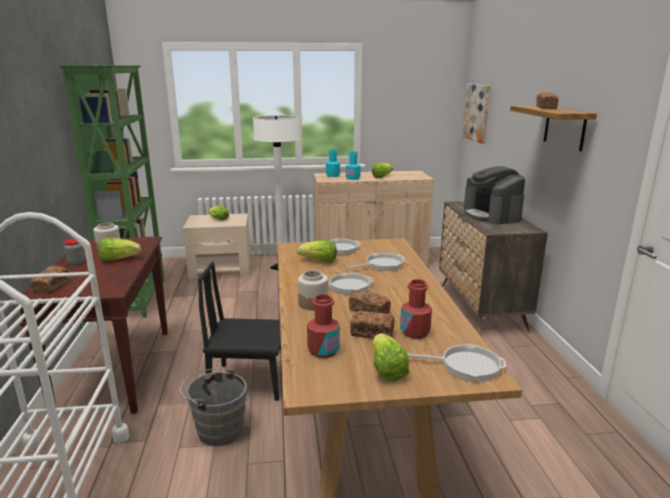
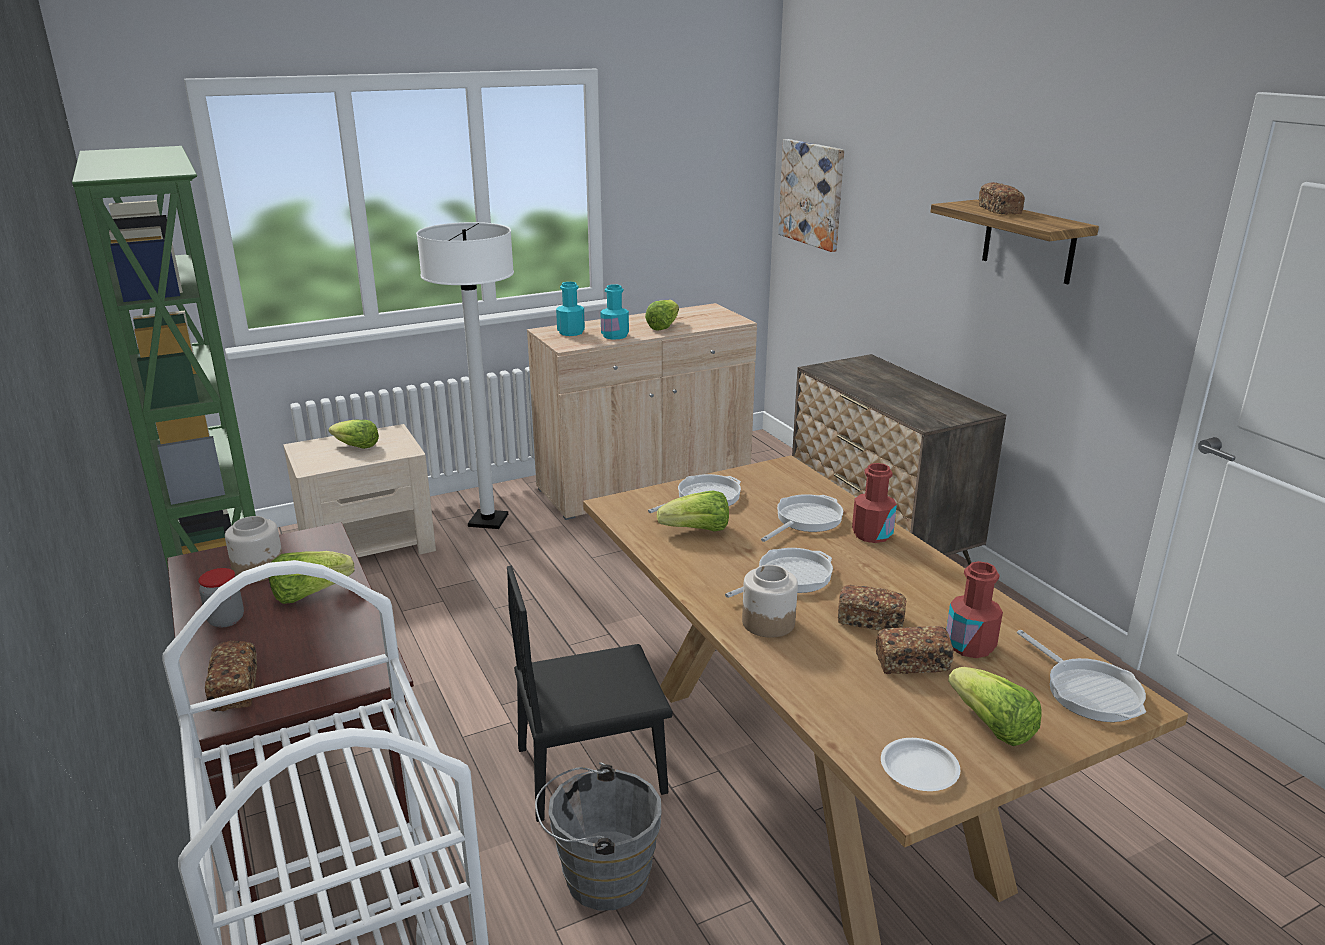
camera: 20 degrees left, 5 degrees up
red bottle [307,294,340,358] -> red bottle moved to [852,463,897,543]
frying pan [407,344,506,382] -> frying pan turned 75 degrees clockwise [1017,630,1146,722]
coffee machine [464,166,525,225] -> none
none -> white plate [881,738,960,791]

